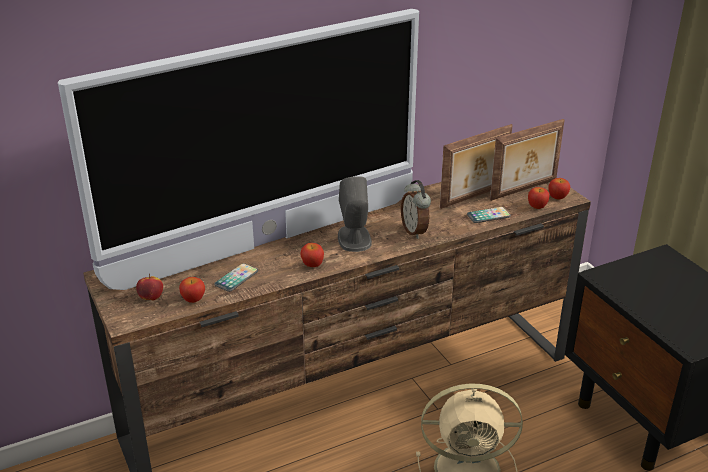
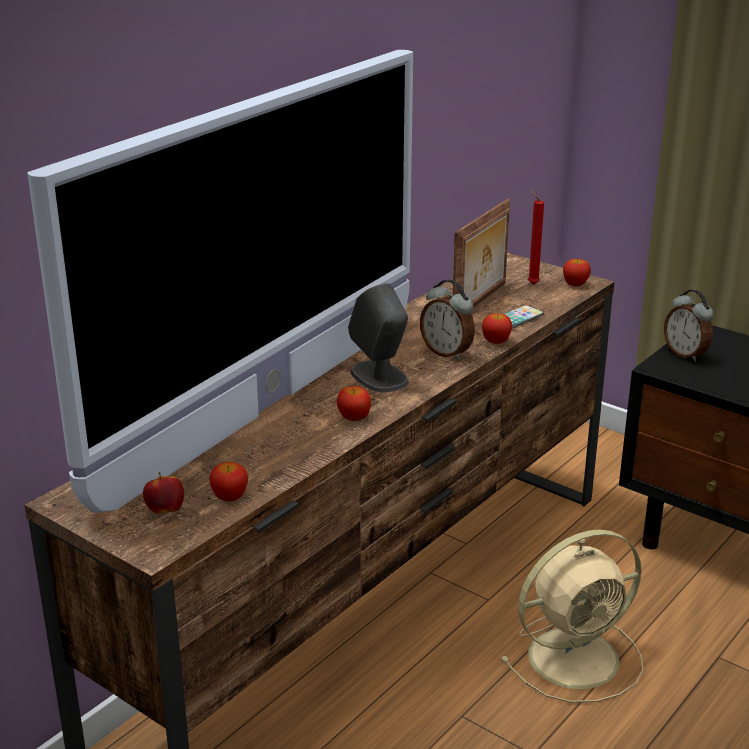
camera: 25 degrees left, 5 degrees down
phone [214,263,258,292] -> none
picture frame [490,119,565,201] -> red candle [528,191,544,285]
apple [528,187,549,209] -> apple moved to [482,313,512,344]
none -> alarm clock [664,290,714,362]

